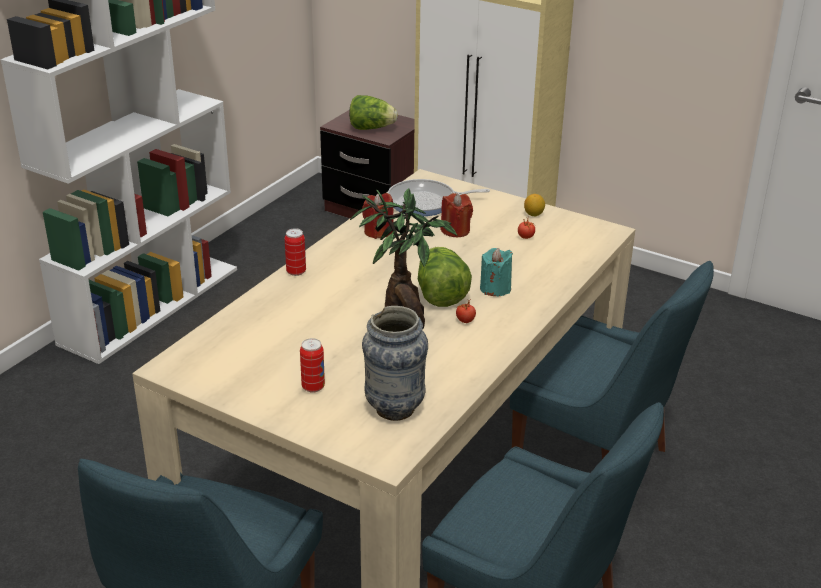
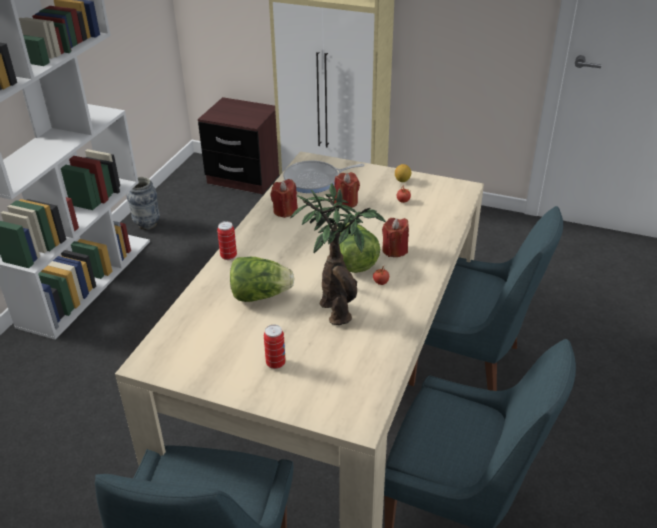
camera: 10 degrees left, 5 degrees up
lettuce [349,95,398,130] -> lettuce moved to [230,257,294,302]
vase [362,306,428,421] -> vase moved to [126,177,160,230]
turquoise candle [480,248,513,296] -> red candle [382,218,409,257]

